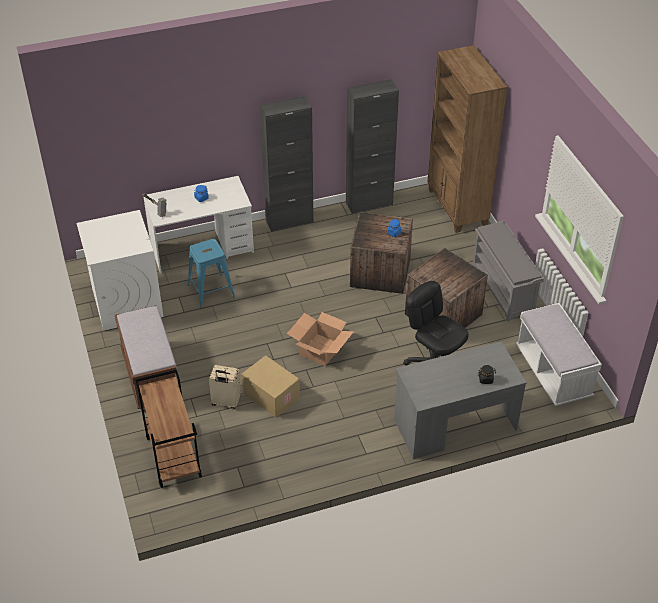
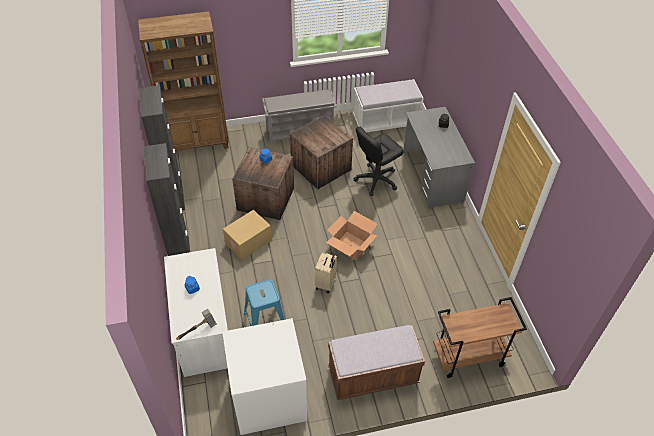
camera: 85 degrees left, 5 degrees up
beige suitcase [209,365,241,409] -> beige suitcase moved to [315,252,337,293]
cardboard box [241,355,300,418] -> cardboard box moved to [223,210,272,260]

